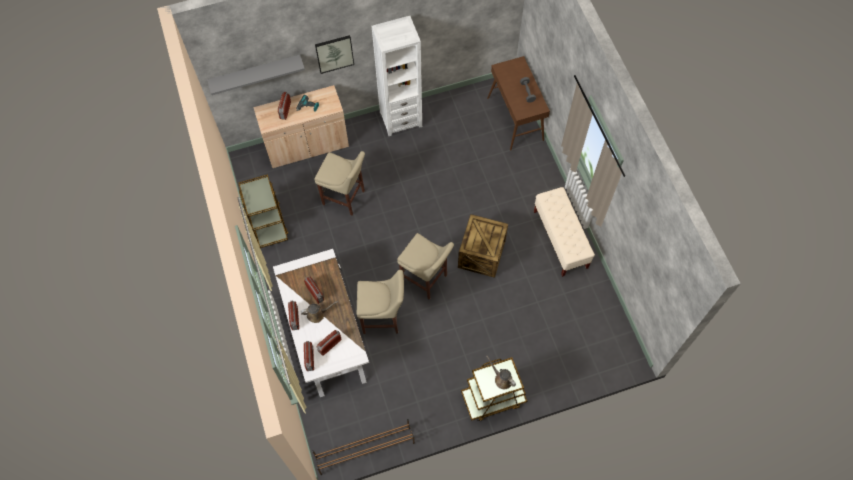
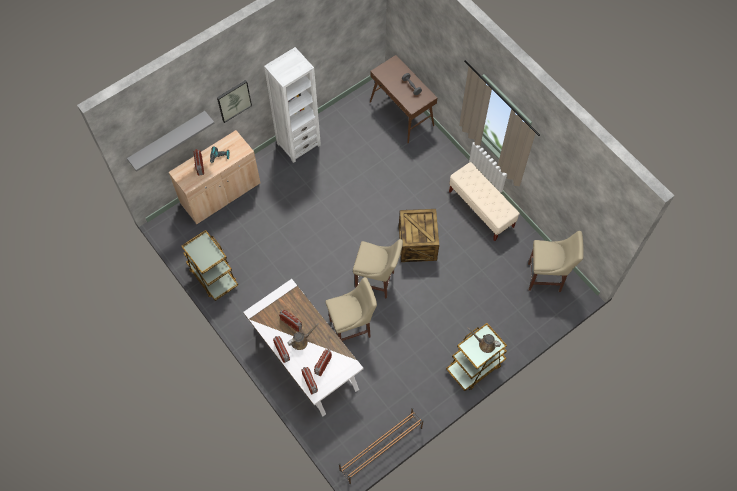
camera: 20 degrees left, 0 degrees up
beige stool [314,151,365,215] -> beige stool moved to [528,231,584,292]

